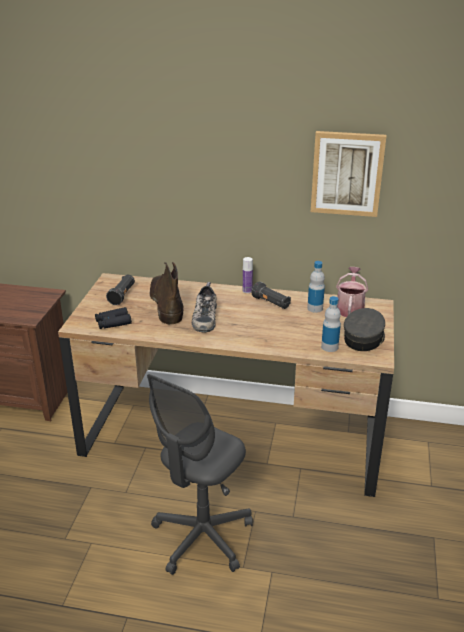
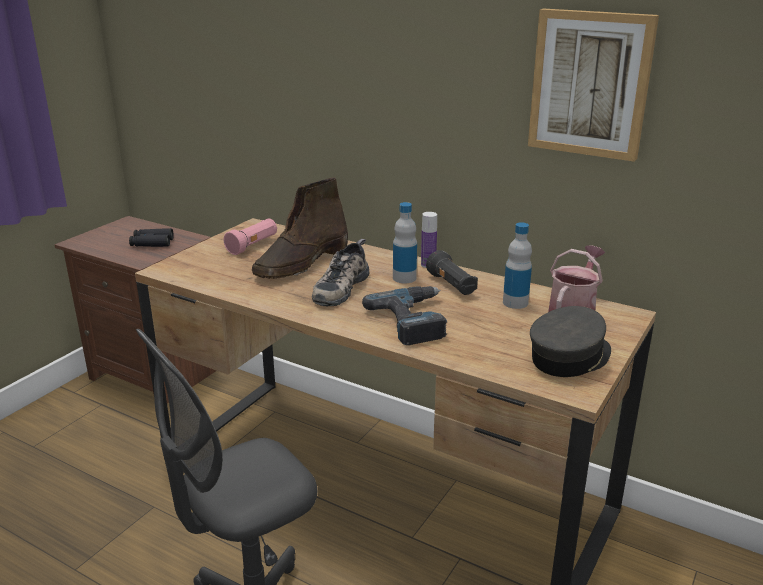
camera: 20 degrees right, 5 degrees down
black binoculars [95,307,132,329] -> black binoculars moved to [129,228,174,247]
black flashlight [106,275,135,305] -> pink flashlight [224,218,277,255]
brown boot [149,262,183,325] -> brown boot turned 150 degrees counterclockwise [252,177,348,279]
bottle [321,296,341,352] -> bottle moved to [393,202,417,283]
none -> power drill [362,286,447,345]

